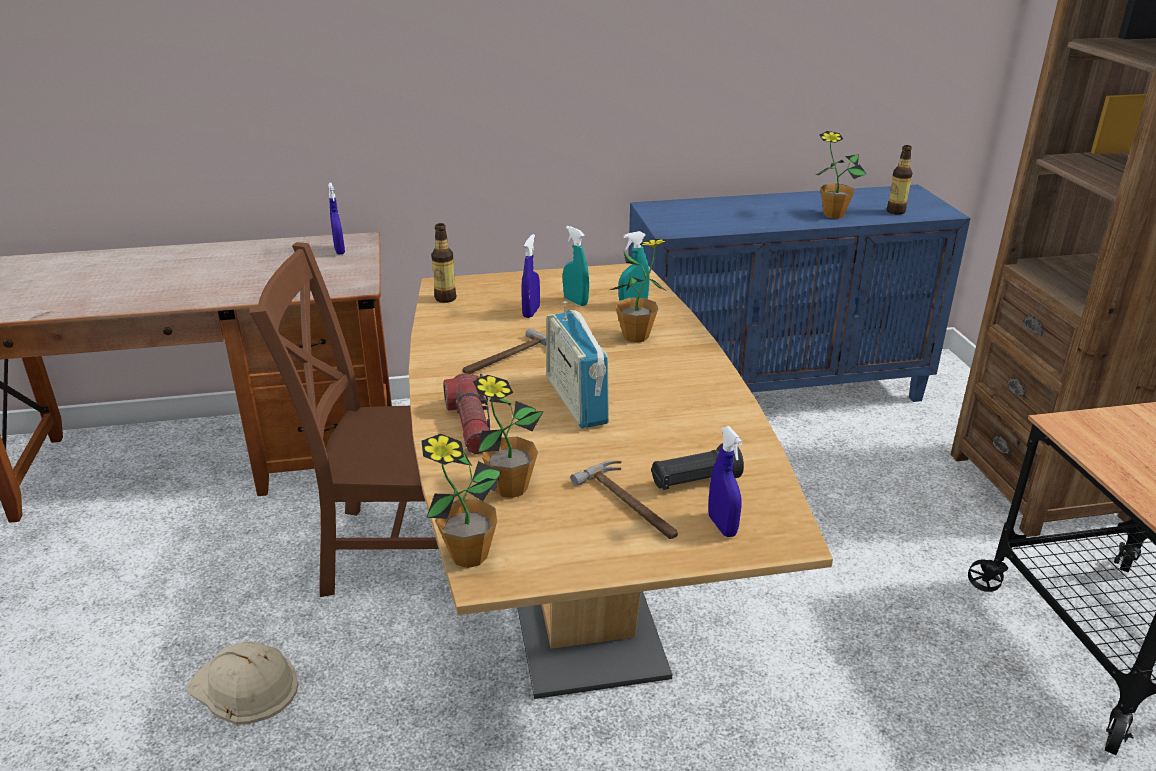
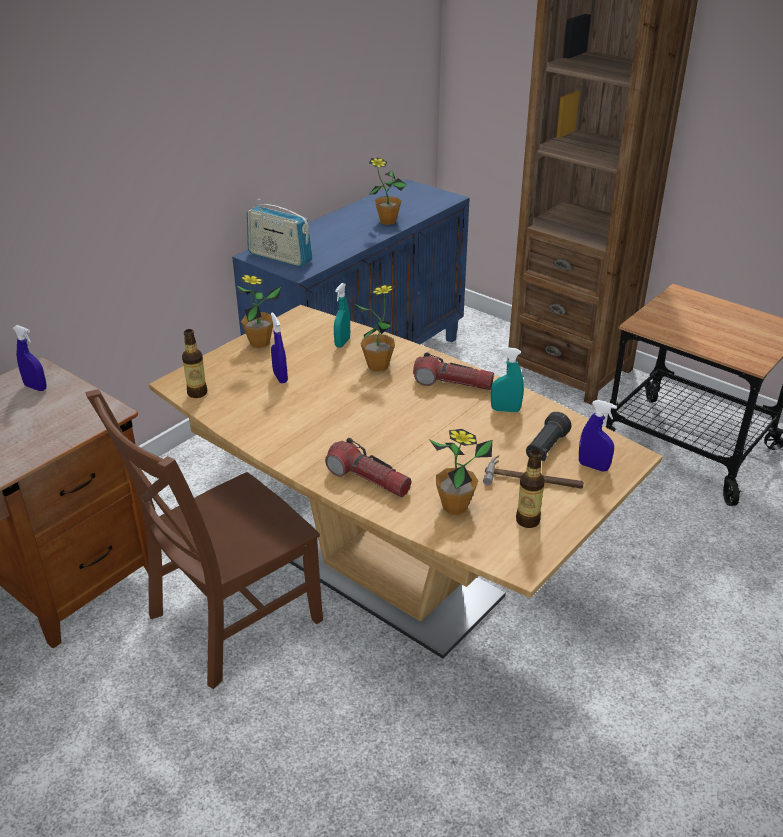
camera: 40 degrees left, 5 degrees up
beige hard hat [187,642,298,725] -> none
potted plant [421,434,501,568] -> potted plant moved to [237,275,281,348]
hammer [463,328,547,374] -> none
radio [546,301,609,428] -> radio moved to [247,199,313,267]
turquoise spray bottle [563,226,589,306] -> turquoise spray bottle moved to [491,347,524,412]
bottle [887,145,912,215] -> bottle moved to [516,450,545,528]
none -> flashlight [413,352,494,390]

